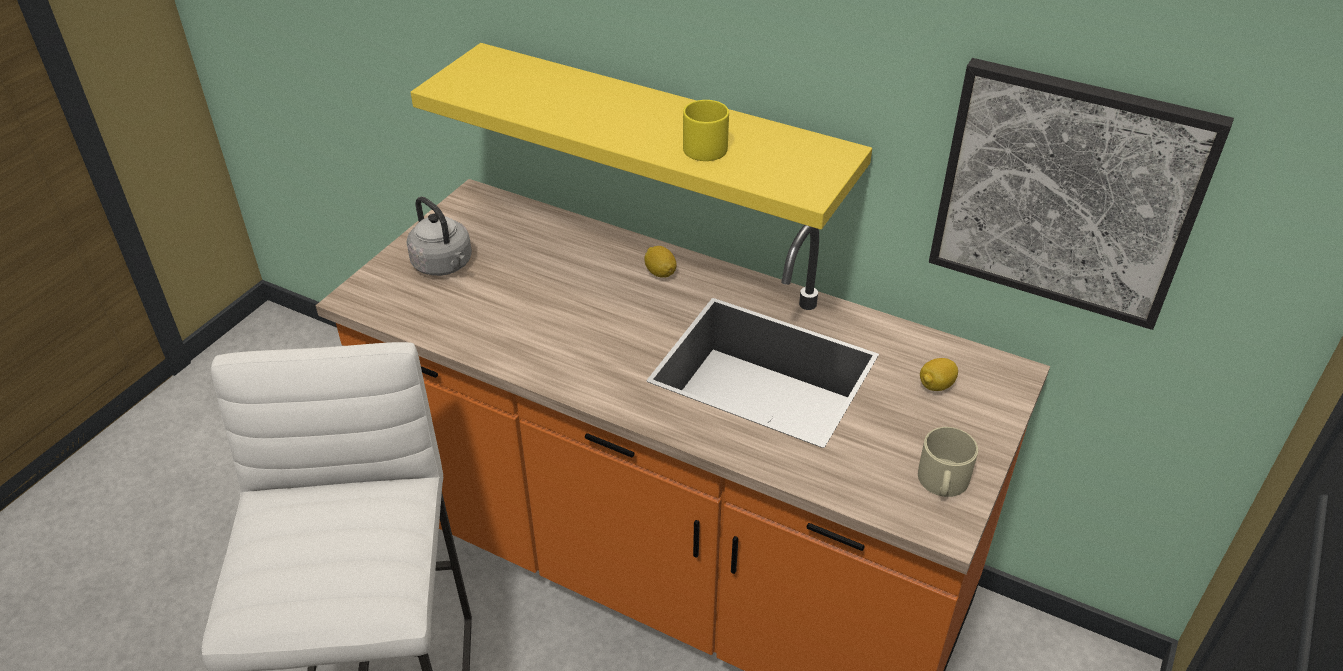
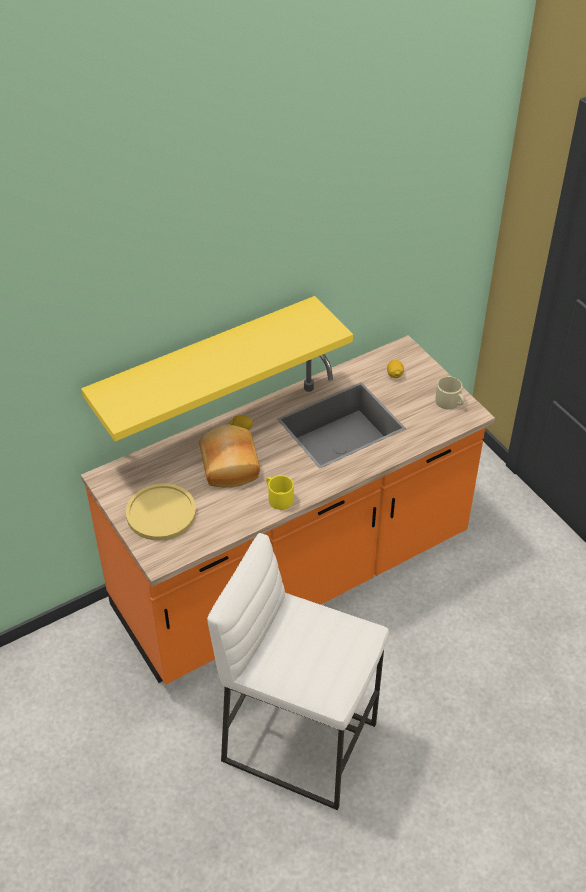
camera: 60 degrees left, 5 degrees up
grey kettle [407,196,472,276] -> yellow plate [126,483,196,541]
yellow mug [683,100,729,161] -> yellow mug moved to [266,475,294,510]
picture [929,58,1234,330] -> none
none -> bread [199,424,260,488]

